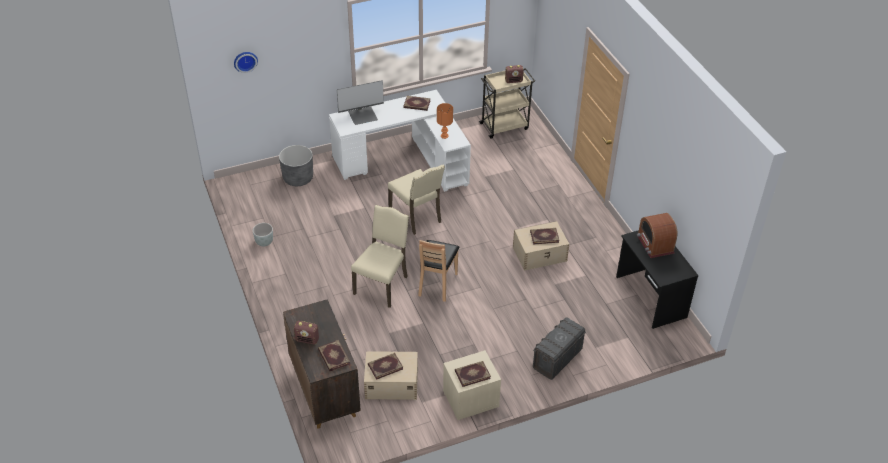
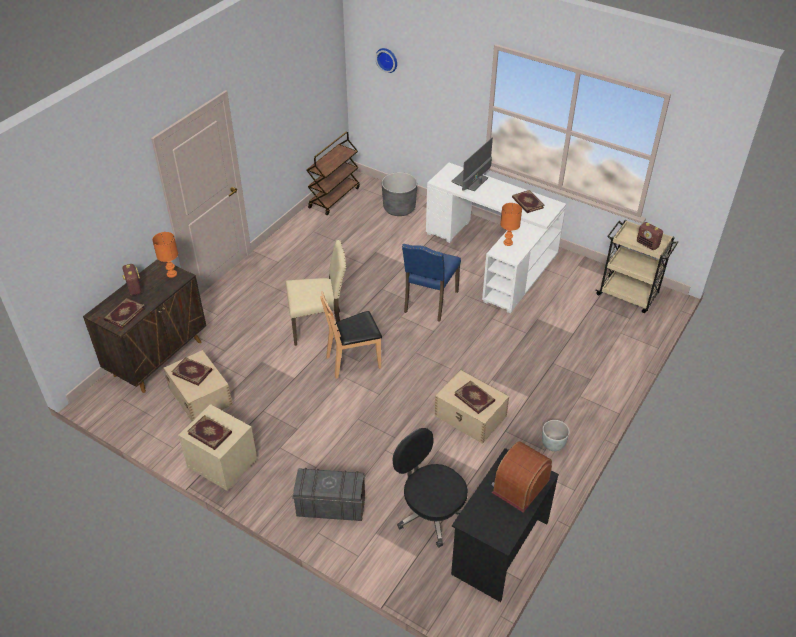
camera: 55 degrees right, 0 degrees up
grey planter [252,223,273,246] -> grey planter moved to [542,420,570,451]
monitor [337,80,384,125] -> monitor turned 90 degrees clockwise [451,137,493,191]
beige chair [388,165,445,235] -> blue chair [402,244,461,322]
none -> orange table lamp [152,232,178,278]
none -> brown cart [306,132,360,215]
none -> black office chair [393,428,468,547]

